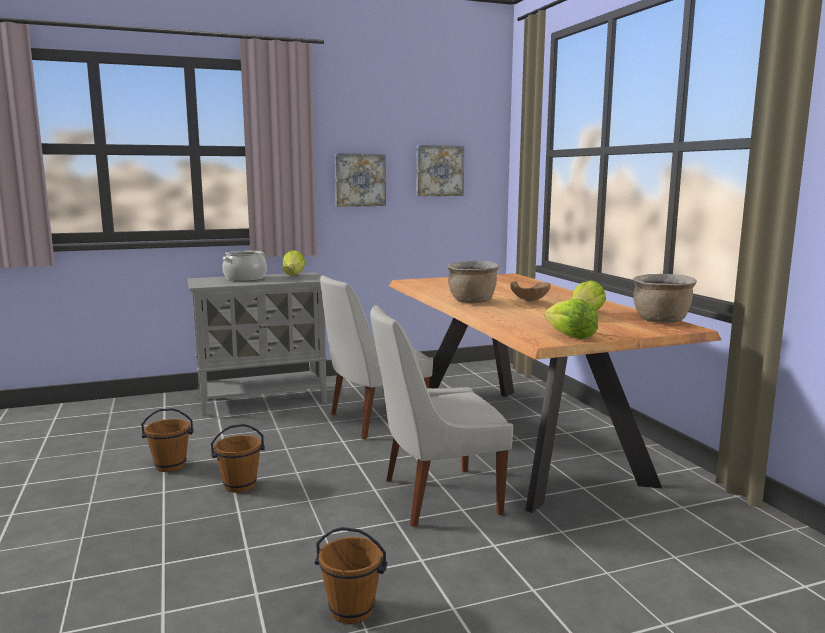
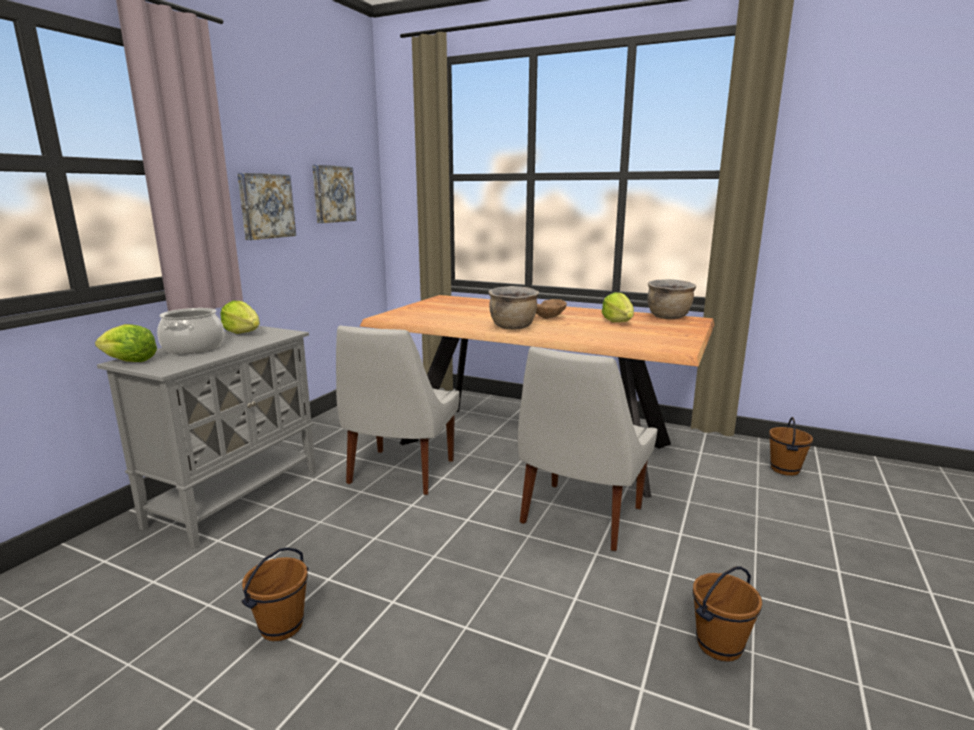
camera: 45 degrees left, 5 degrees up
brown bucket [211,424,265,493] -> brown bucket moved to [769,417,813,476]
lettuce [544,299,598,339] -> lettuce moved to [95,324,157,362]

